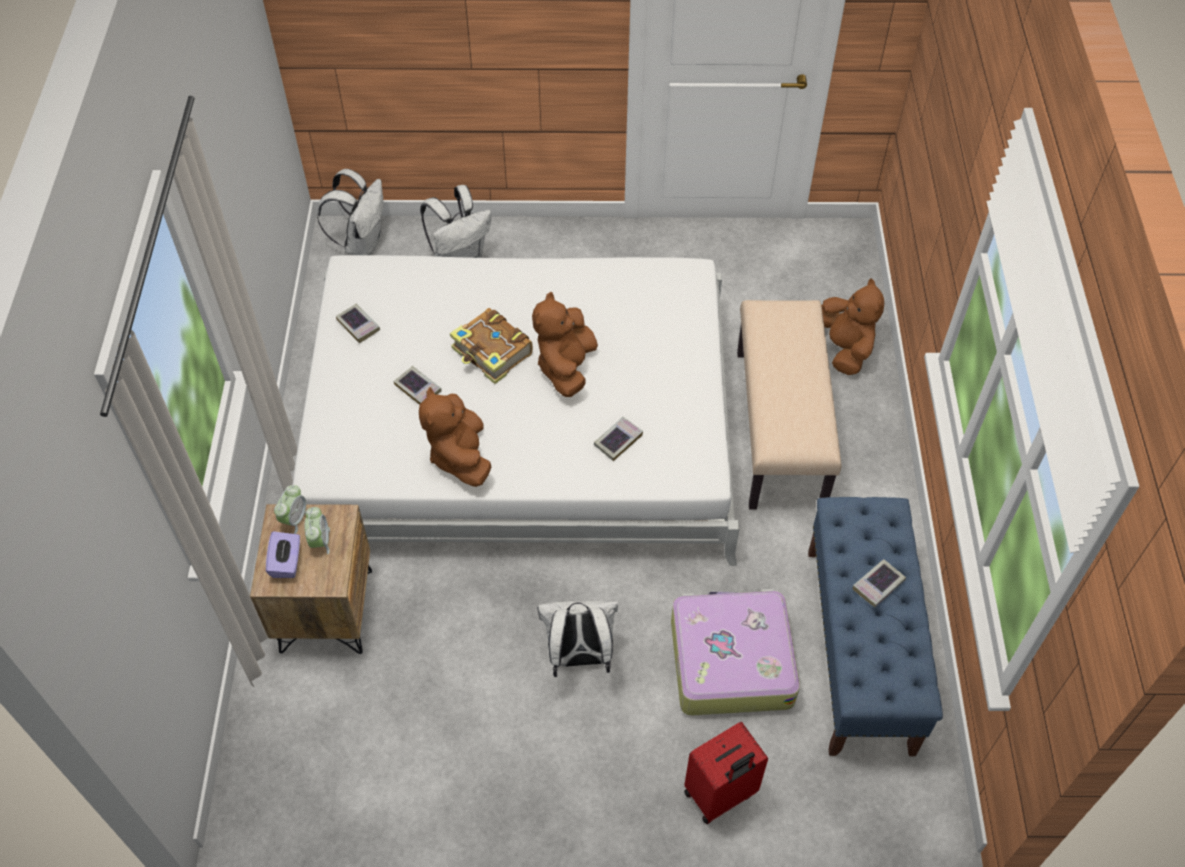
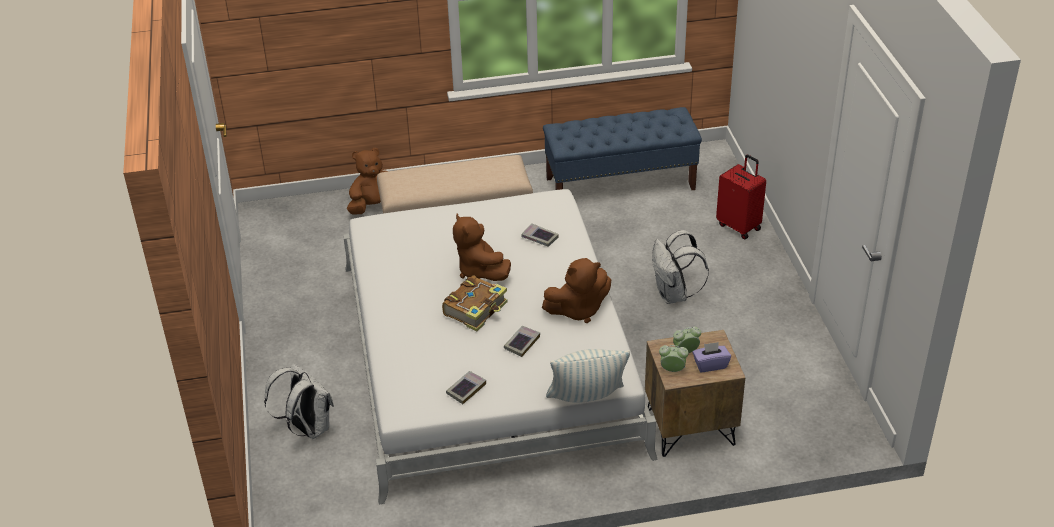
camera: 100 degrees left, 15 degrees down
white backpack [317,169,384,255] -> none
brown plush toy [532,292,598,397] -> brown plush toy turned 60 degrees clockwise [453,214,511,281]
suitcase [671,589,800,715] -> none
book [853,559,906,607] -> none
none -> pillow [546,349,630,403]

